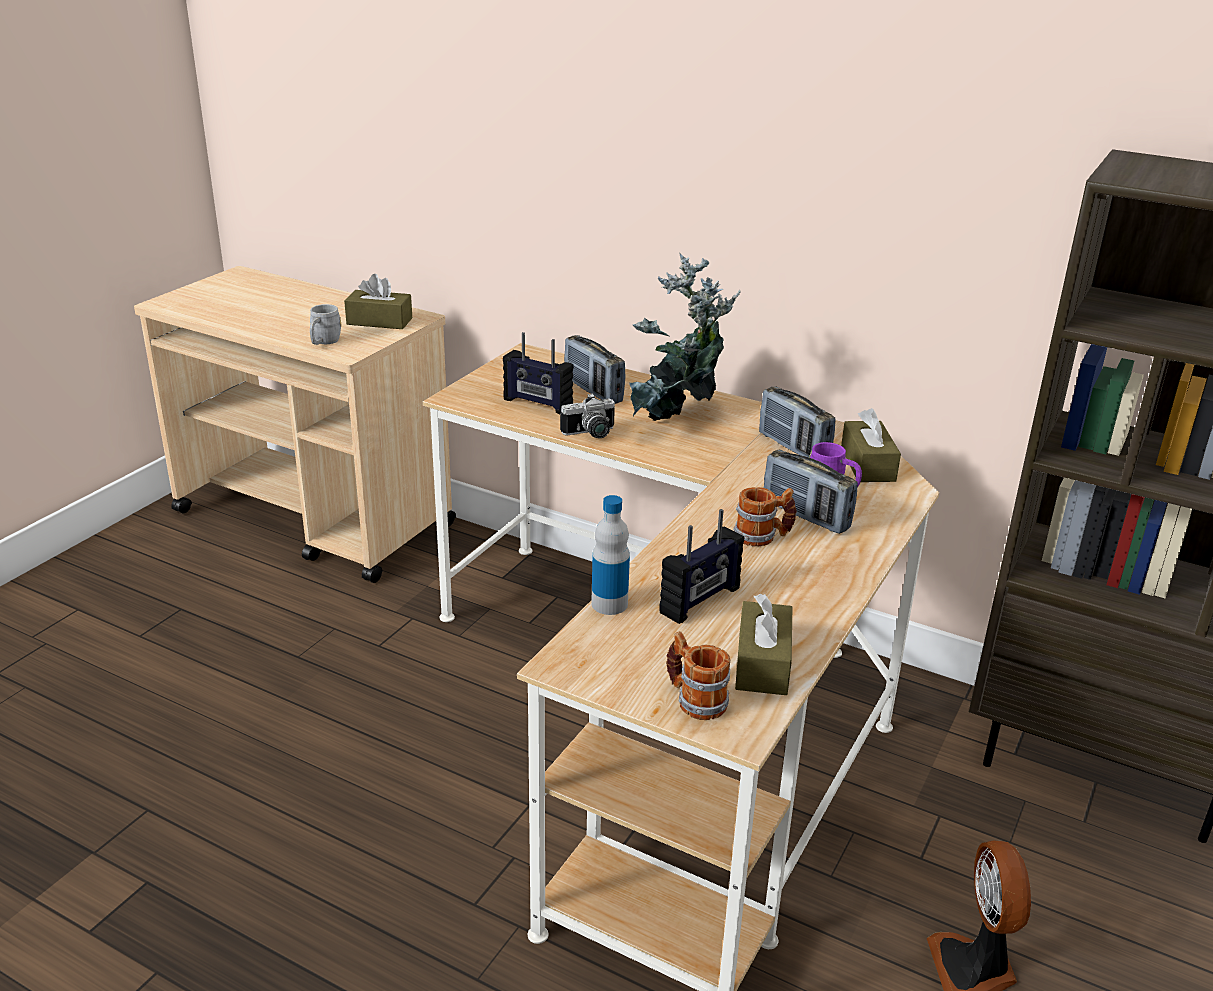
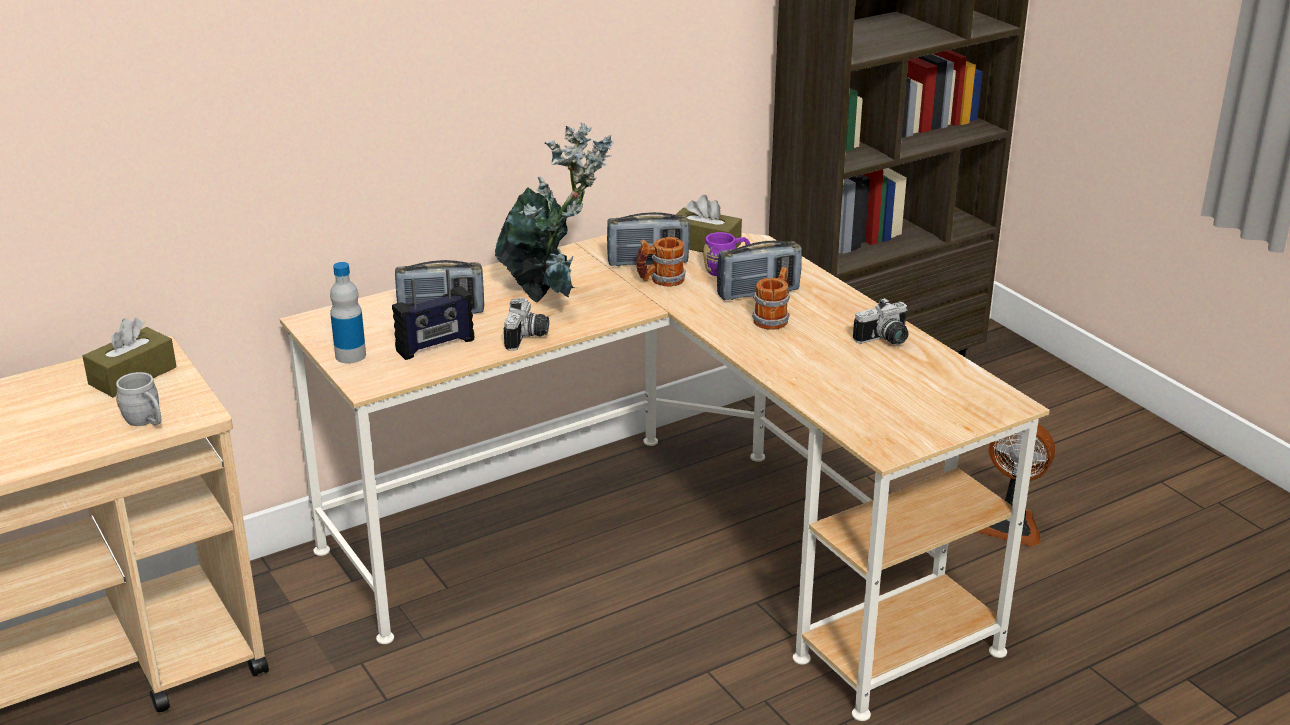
camera: 60 degrees left, 0 degrees up
bottle [591,495,630,615] -> bottle moved to [330,262,366,363]
radio [659,509,744,624] -> none
mug [666,631,730,720] -> mug moved to [636,237,686,286]
brown tissue box [735,594,792,695] -> none
none -> camera [853,298,908,345]

